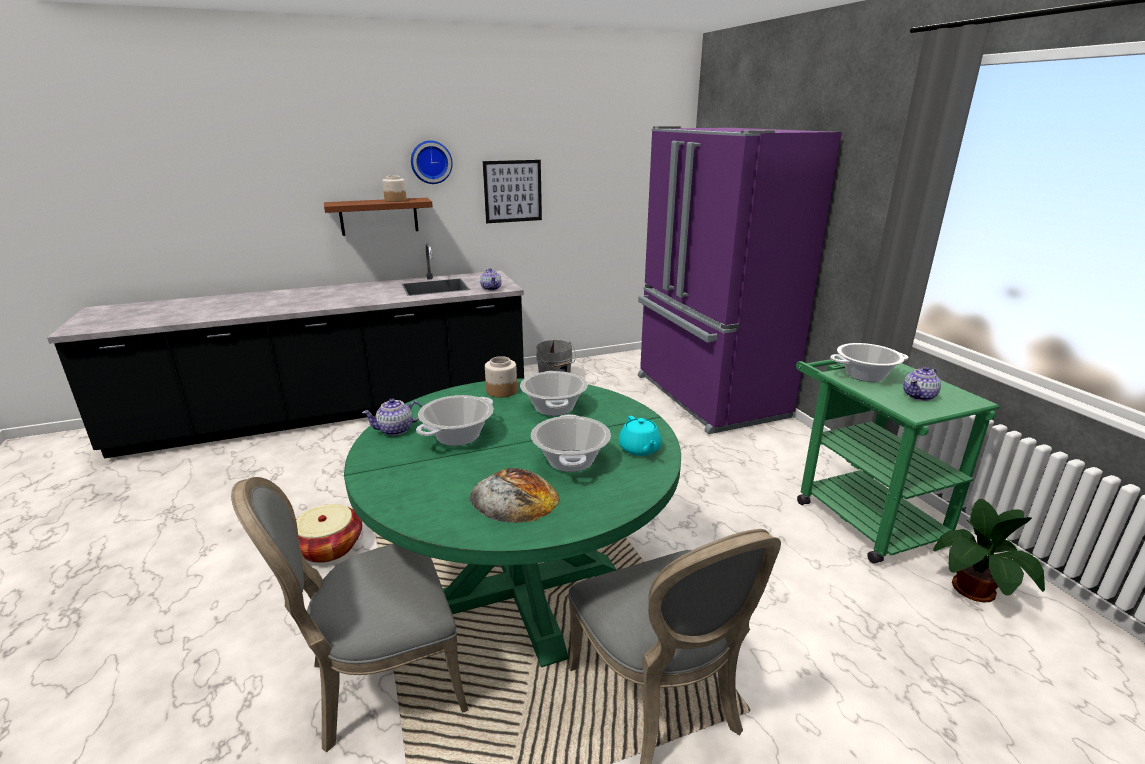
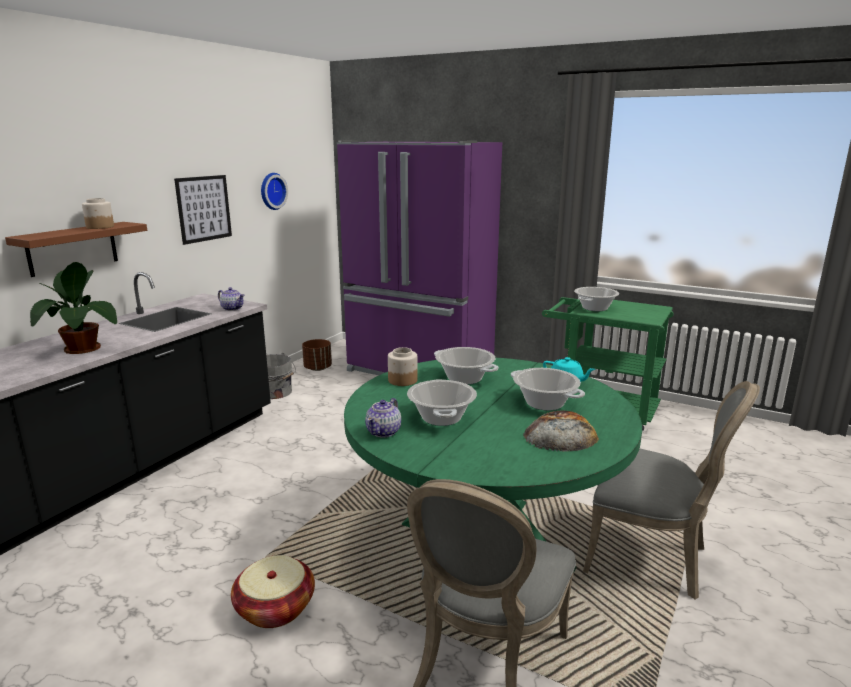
camera: 40 degrees left, 5 degrees down
wall clock [411,140,453,184] -> wall clock moved to [261,173,288,210]
teapot [903,367,941,401] -> none
potted plant [933,499,1045,603] -> potted plant moved to [30,262,117,354]
none -> brown planter [302,339,332,371]

